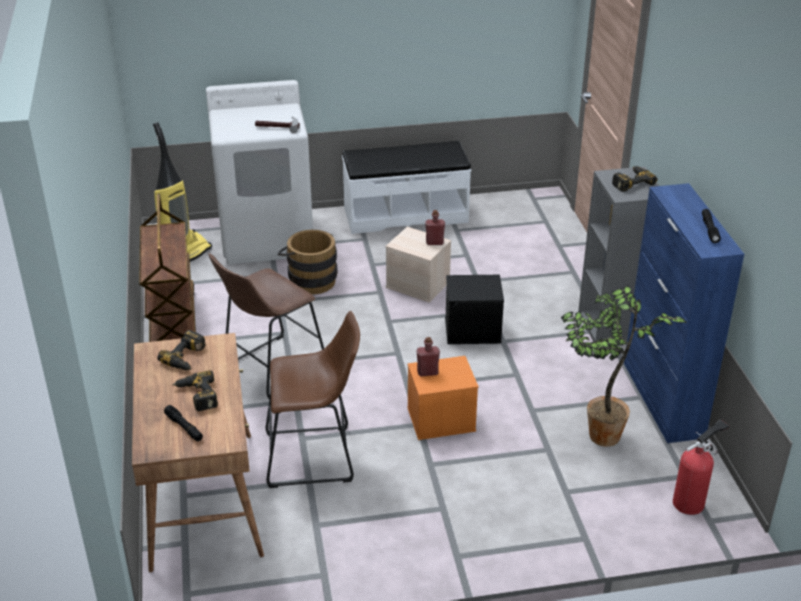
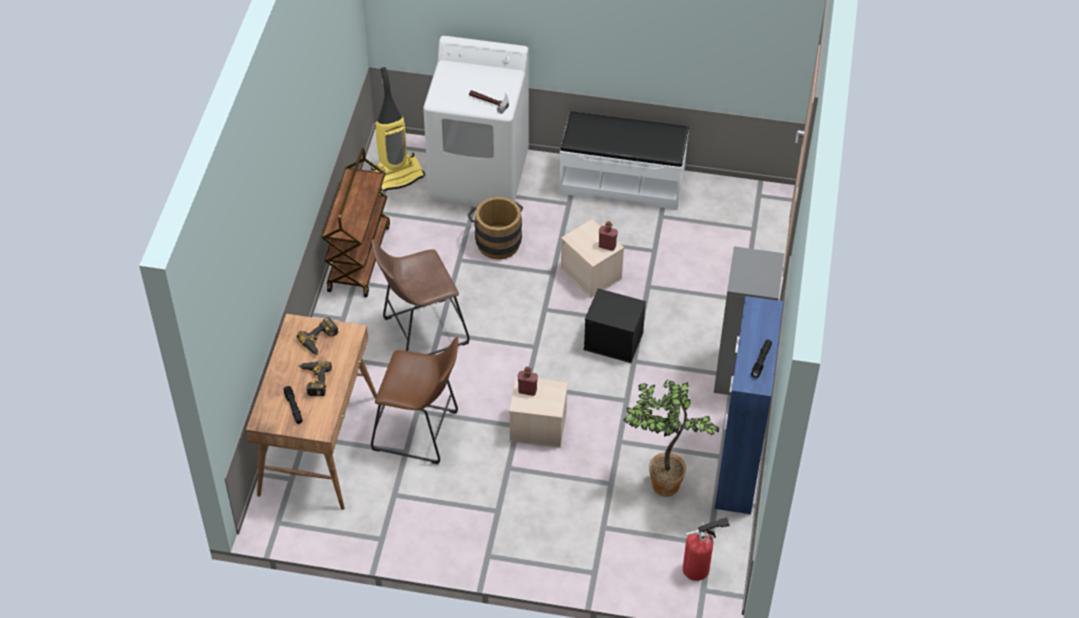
camera: 20 degrees right, 15 degrees up
orange storage box [407,356,479,440] -> beige storage box [509,376,568,448]
power drill [612,166,658,192] -> none

